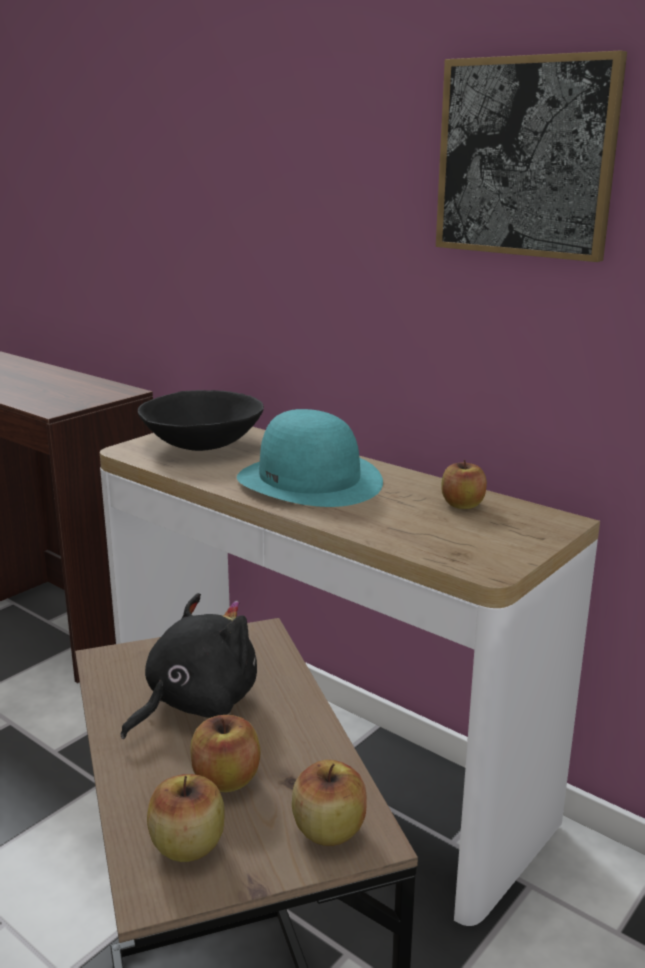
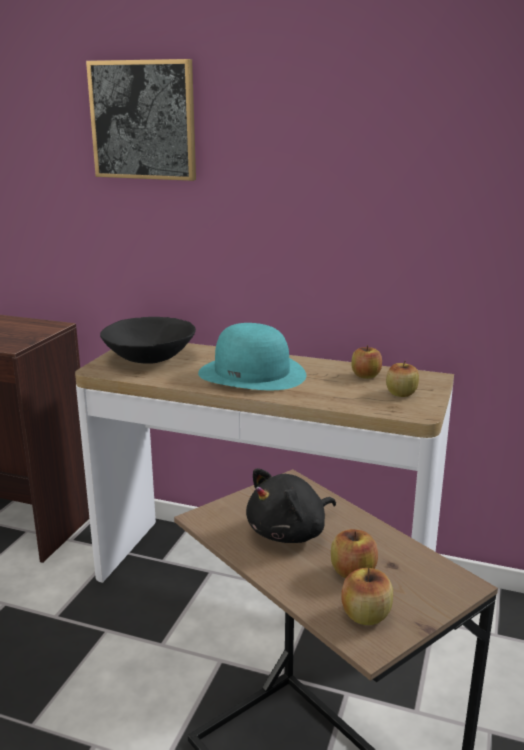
camera: 20 degrees left, 0 degrees up
black plush toy [121,593,257,739] -> black plush toy turned 150 degrees counterclockwise [246,468,336,543]
apple [292,760,366,846] -> apple moved to [386,361,419,397]
picture [436,50,627,262] -> picture moved to [86,59,196,181]

